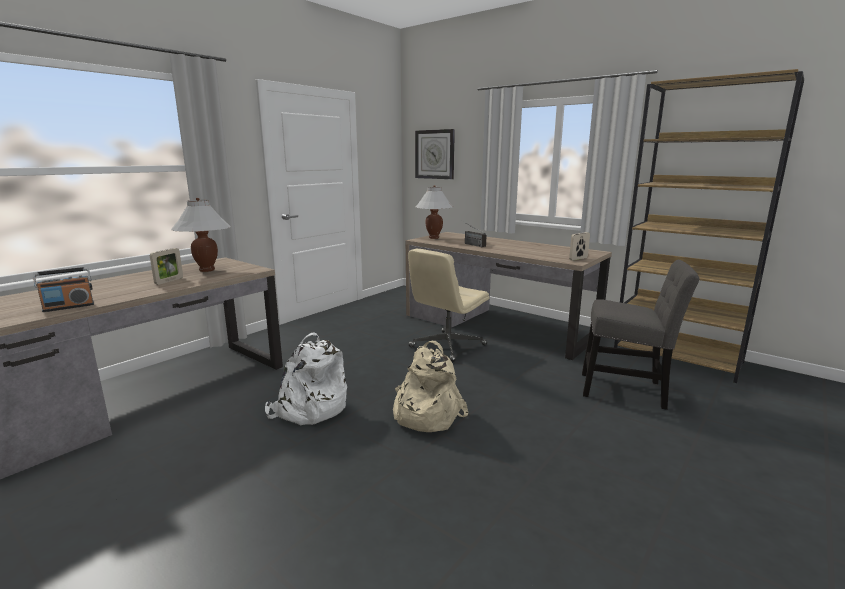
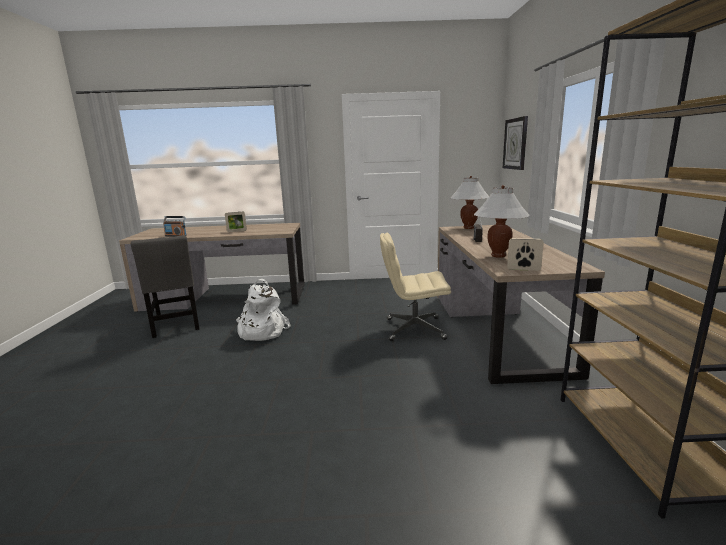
camera: 50 degrees right, 0 degrees up
white table lamp [171,198,231,272] -> white table lamp moved to [474,185,530,258]
beige backpack [393,341,469,432] -> none
grey chair [582,260,699,410] -> grey chair moved to [131,235,199,338]

